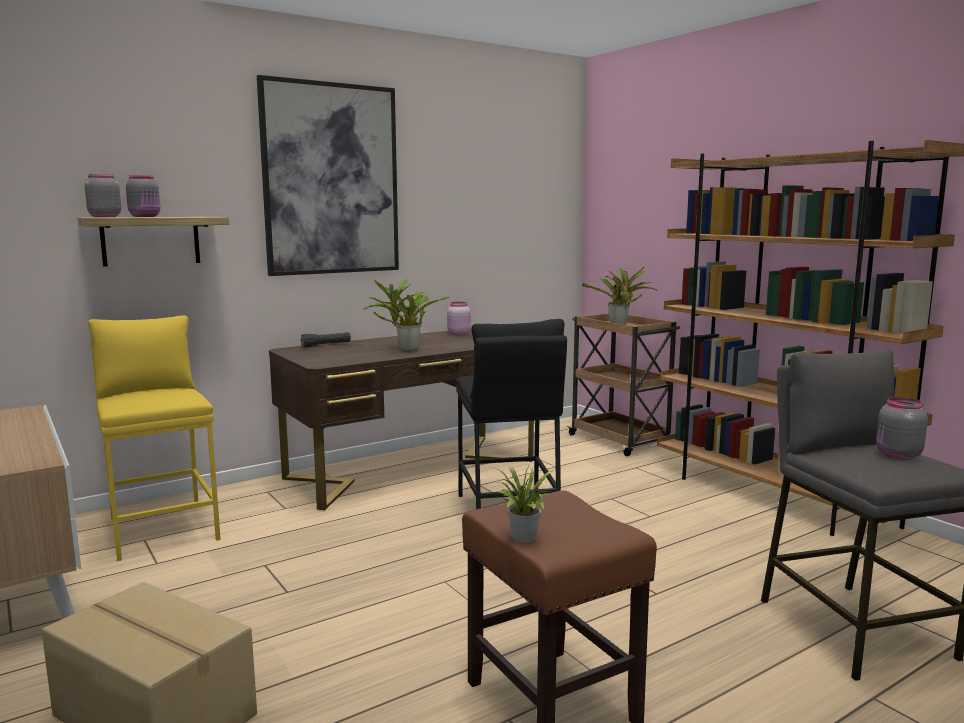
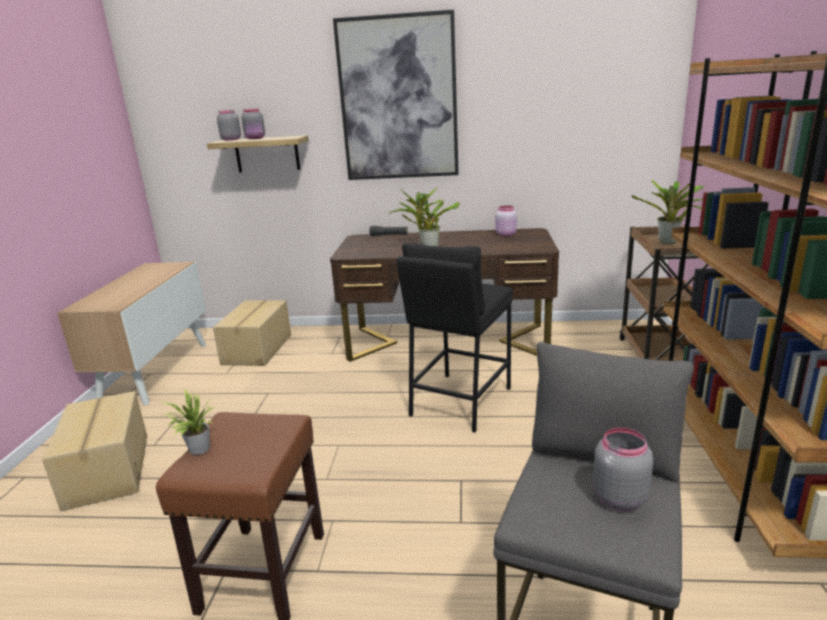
camera: 40 degrees right, 10 degrees up
yellow stool [88,315,221,561] -> cardboard box [213,300,291,366]

